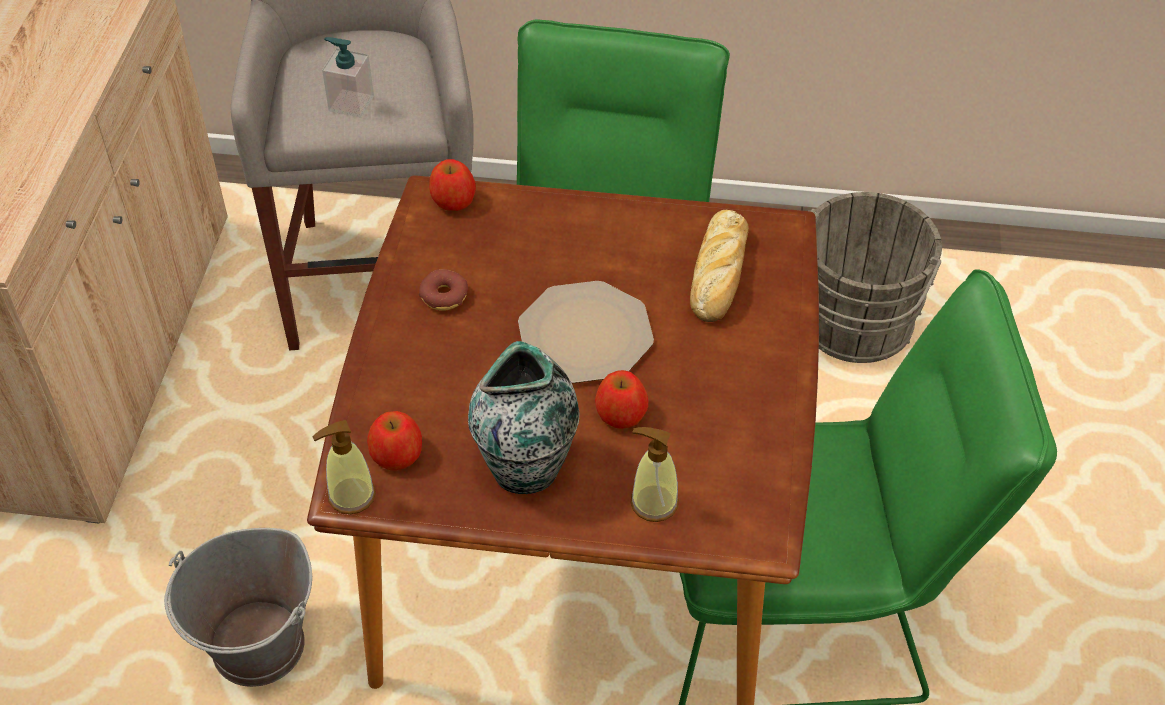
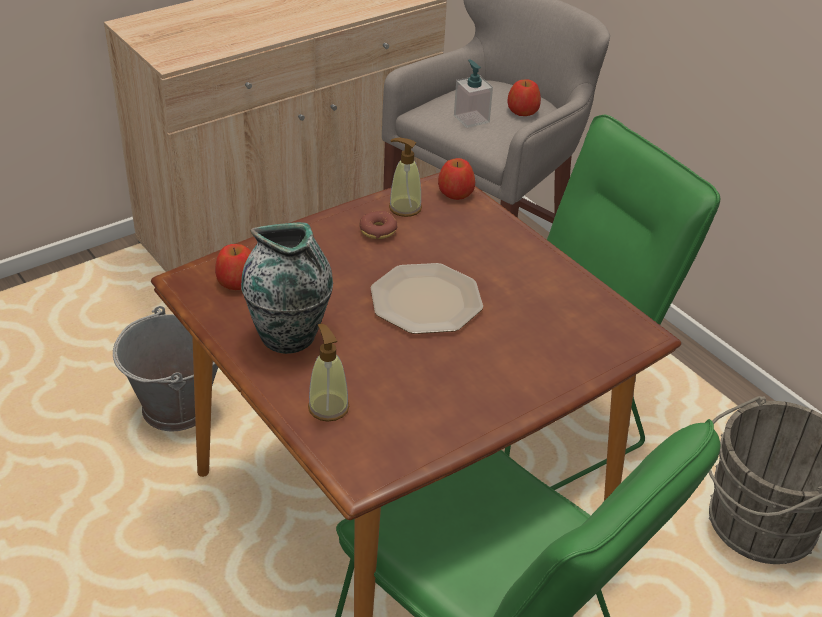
camera: 45 degrees right, 10 degrees down
soap dispenser [312,420,376,514] -> soap dispenser moved to [389,138,422,217]
apple [595,370,648,429] -> apple moved to [507,79,541,116]
bread [690,210,749,322] -> none

